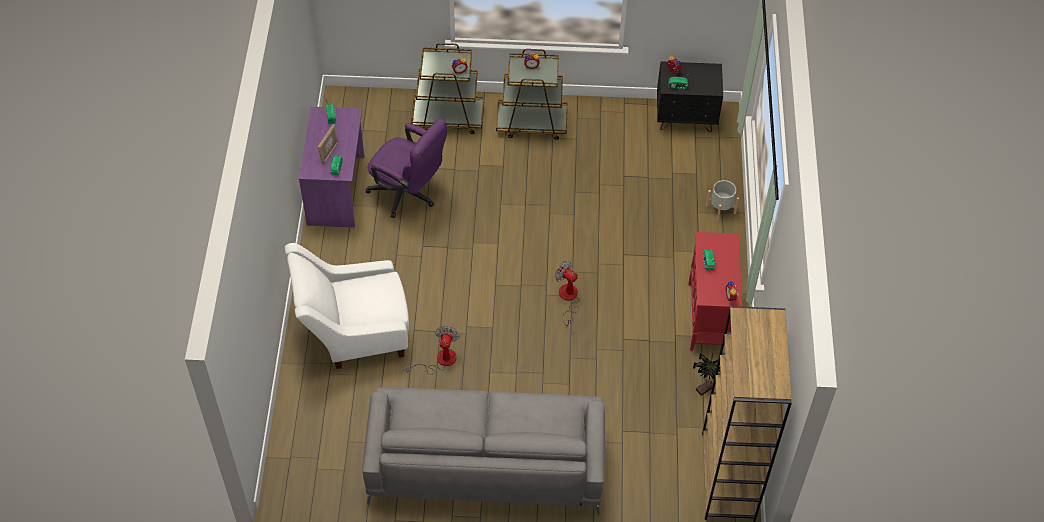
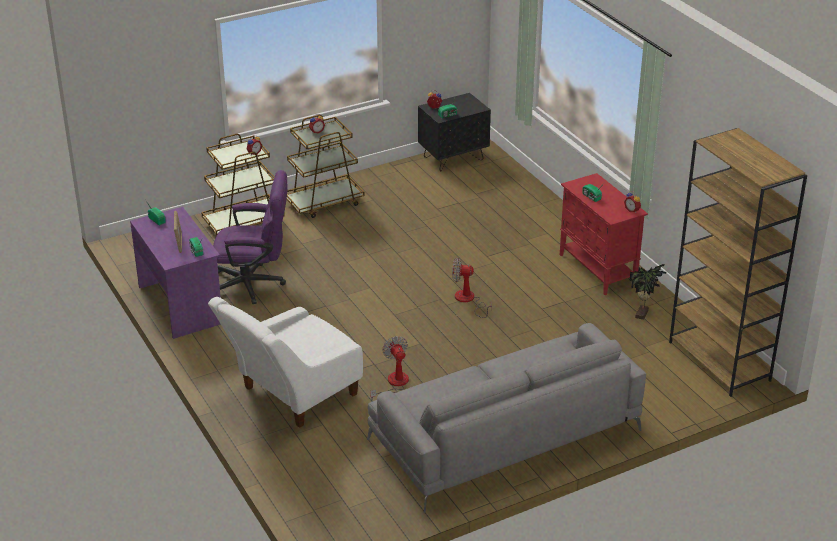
camera: 30 degrees left, 20 degrees down
grey planter [706,180,739,221] -> none

